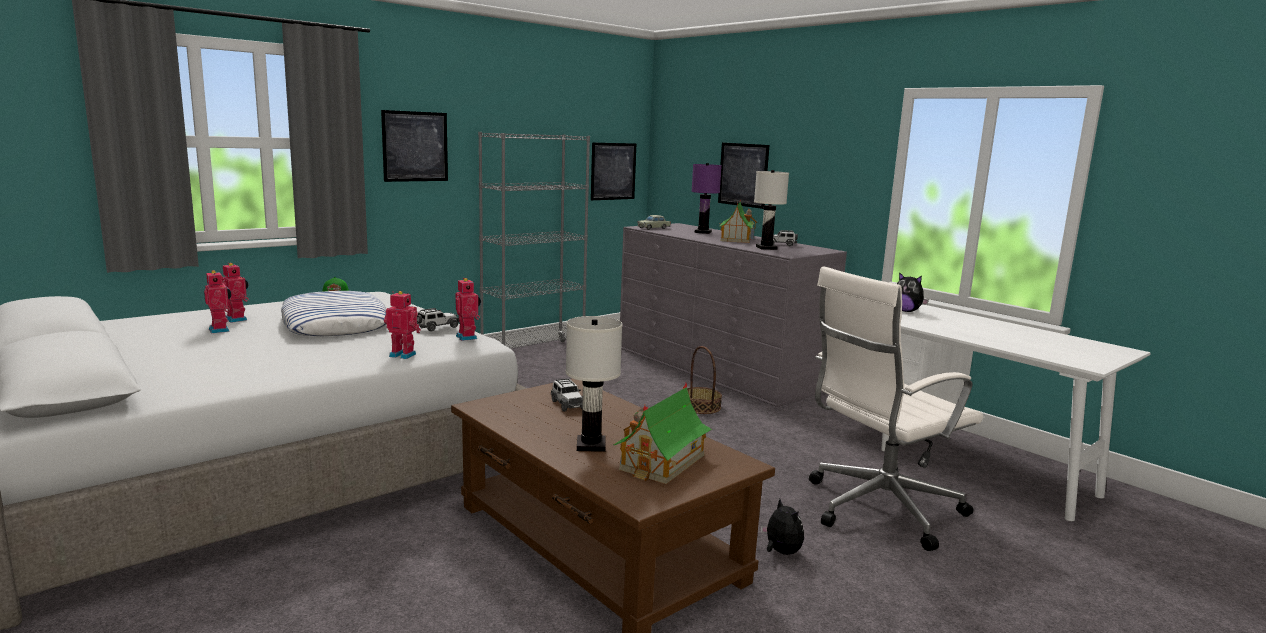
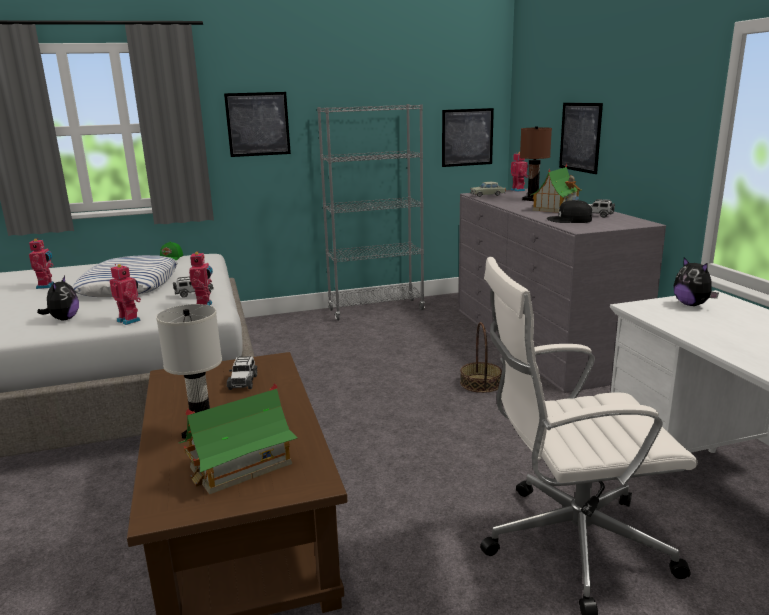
camera: 25 degrees right, 5 degrees up
toy robot [222,263,249,323] -> toy robot moved to [511,152,529,192]
purple table lamp [691,163,722,234] -> brown table lamp [520,126,552,201]
white table lamp [754,170,789,250] -> black cap [547,200,592,223]
plush toy [761,499,804,555] -> plush toy moved to [37,276,79,320]

